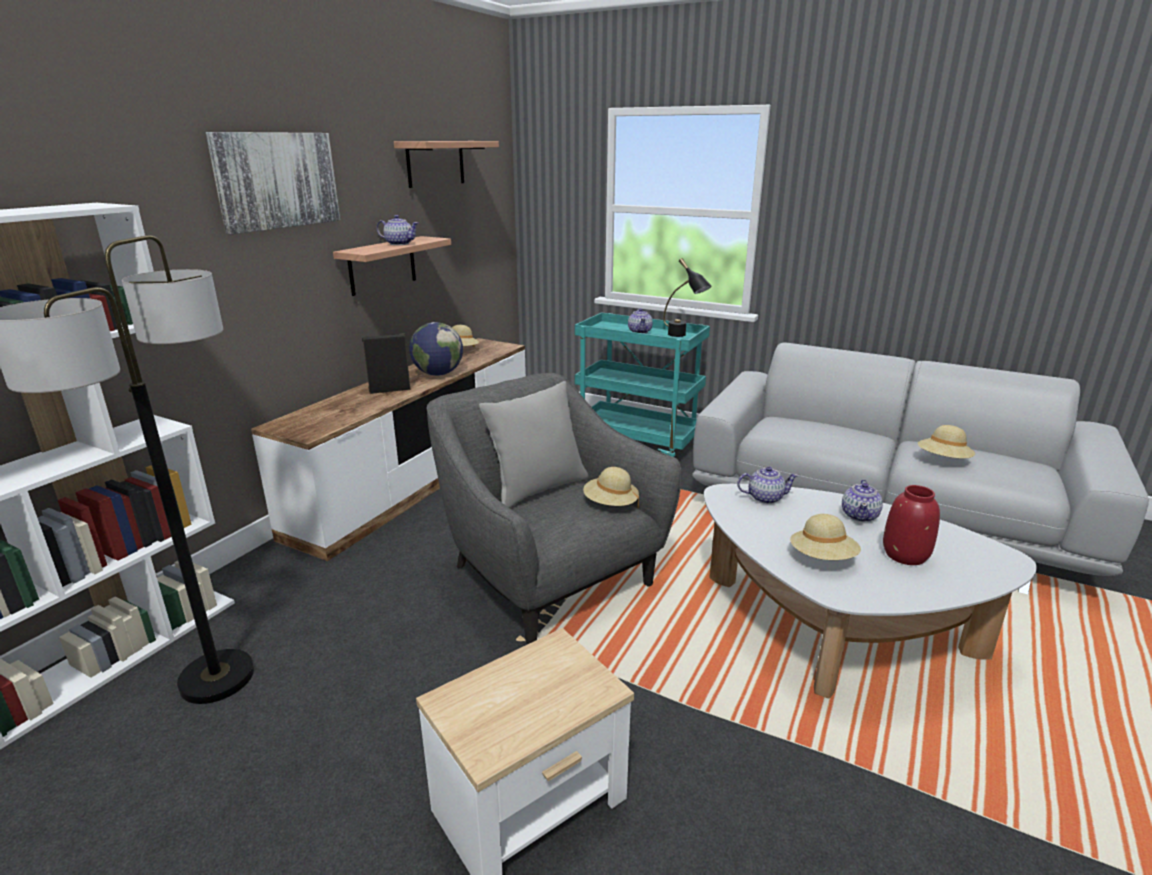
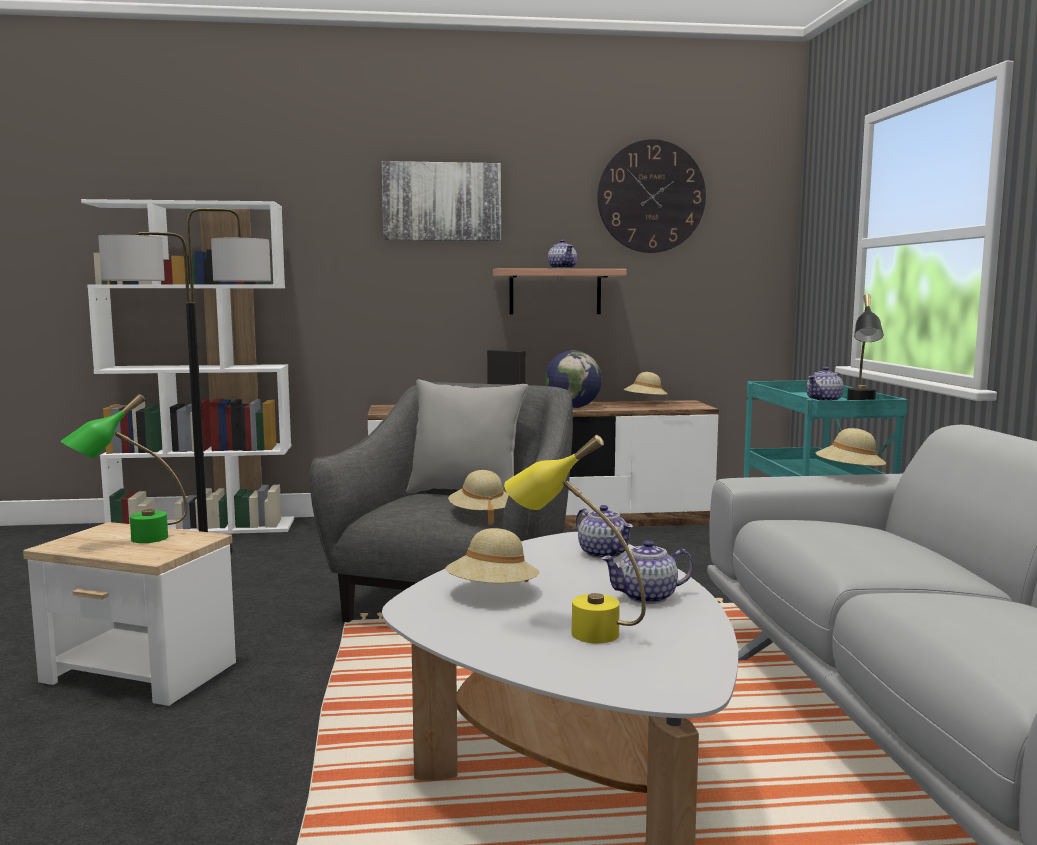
camera: 55 degrees right, 15 degrees down
shelf [394,141,499,188] -> wall clock [597,139,706,253]
red vase [883,485,940,565] -> yellow table lamp [504,435,646,644]
beige hat [918,425,975,459] -> beige hat moved to [816,428,886,475]
none -> green table lamp [60,394,188,543]

